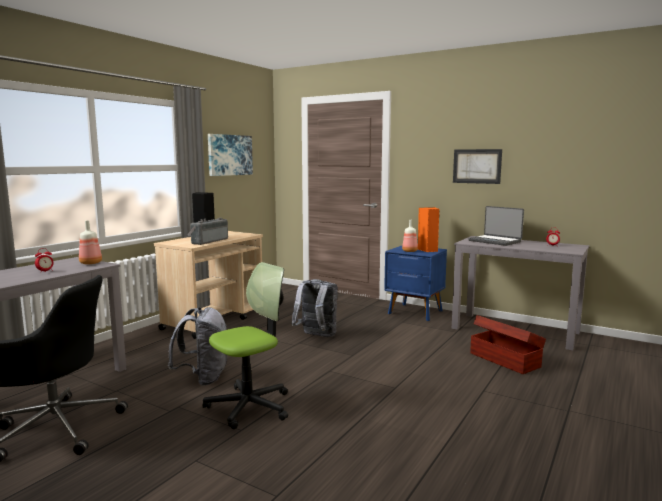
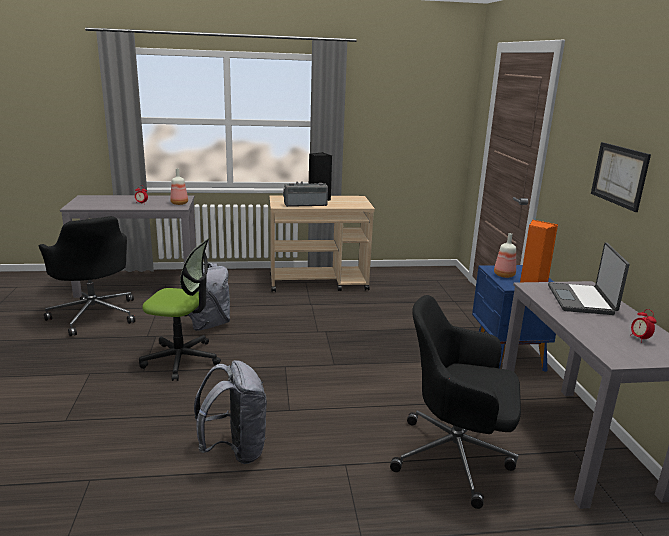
camera: 50 degrees right, 10 degrees up
picture [208,134,253,176] -> none
grey backpack [291,279,338,337] -> grey backpack moved to [194,360,267,464]
brown storage box [470,315,546,374] -> black office chair [390,295,521,509]

